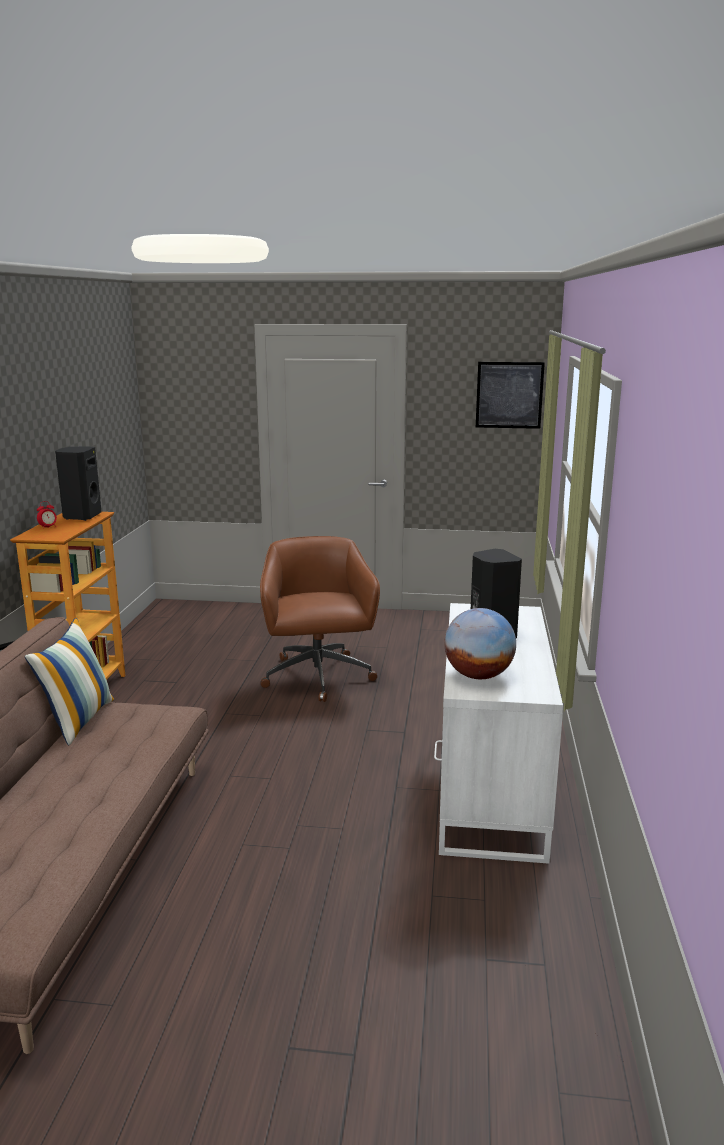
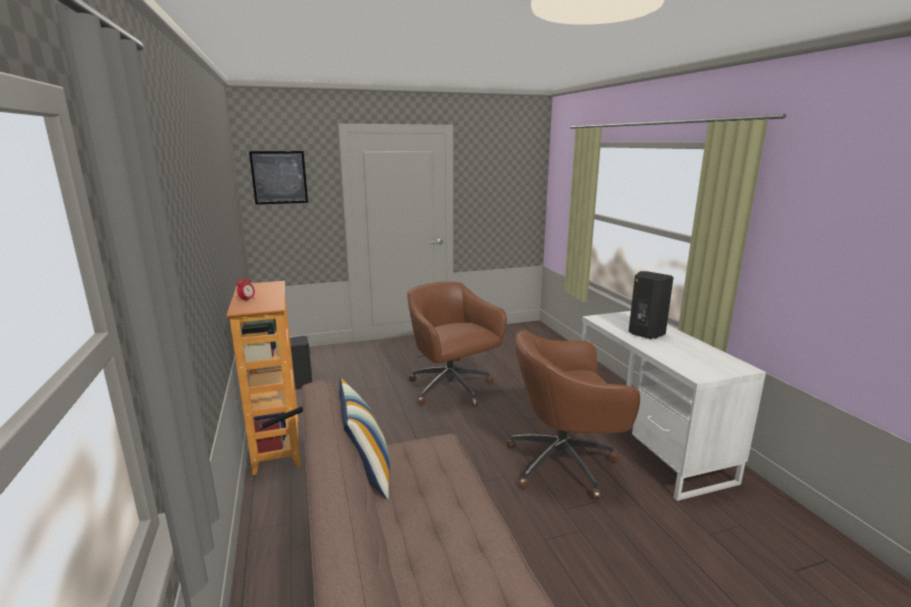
camera: 25 degrees left, 0 degrees up
black speaker [55,447,101,521] -> black speaker moved to [290,336,312,389]
globe [444,608,516,679] -> none
picture [476,362,545,429] -> picture moved to [249,151,308,205]
none -> brown office chair [506,330,640,499]

